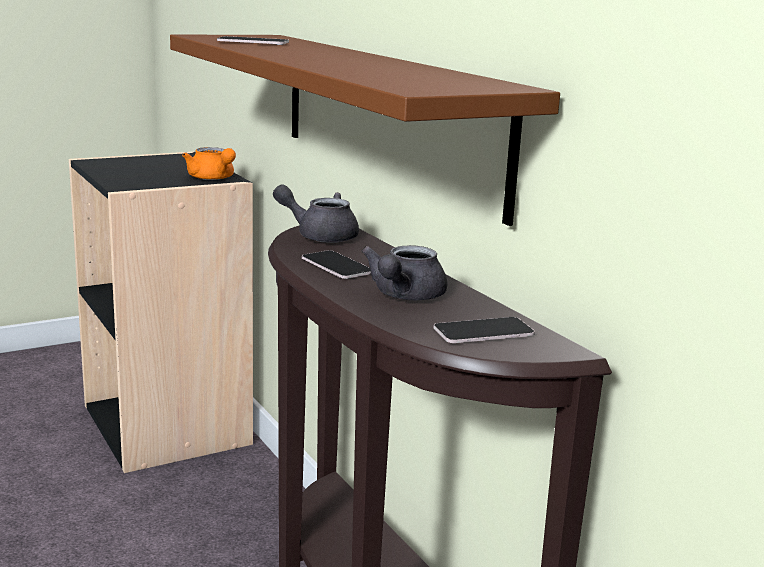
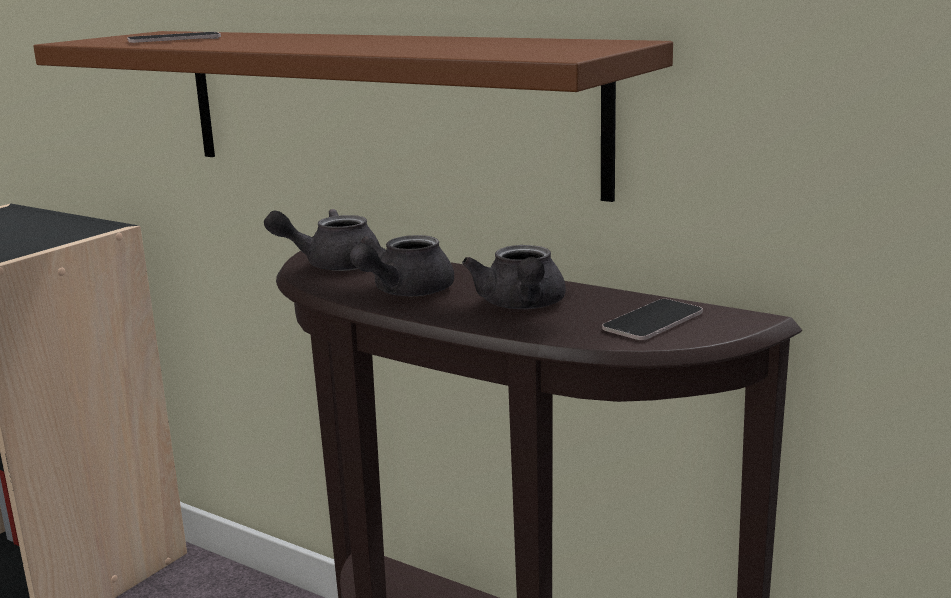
camera: 25 degrees left, 0 degrees up
orange teapot [182,147,236,180] -> none
phone [302,250,371,279] -> grey teapot [350,235,454,296]

